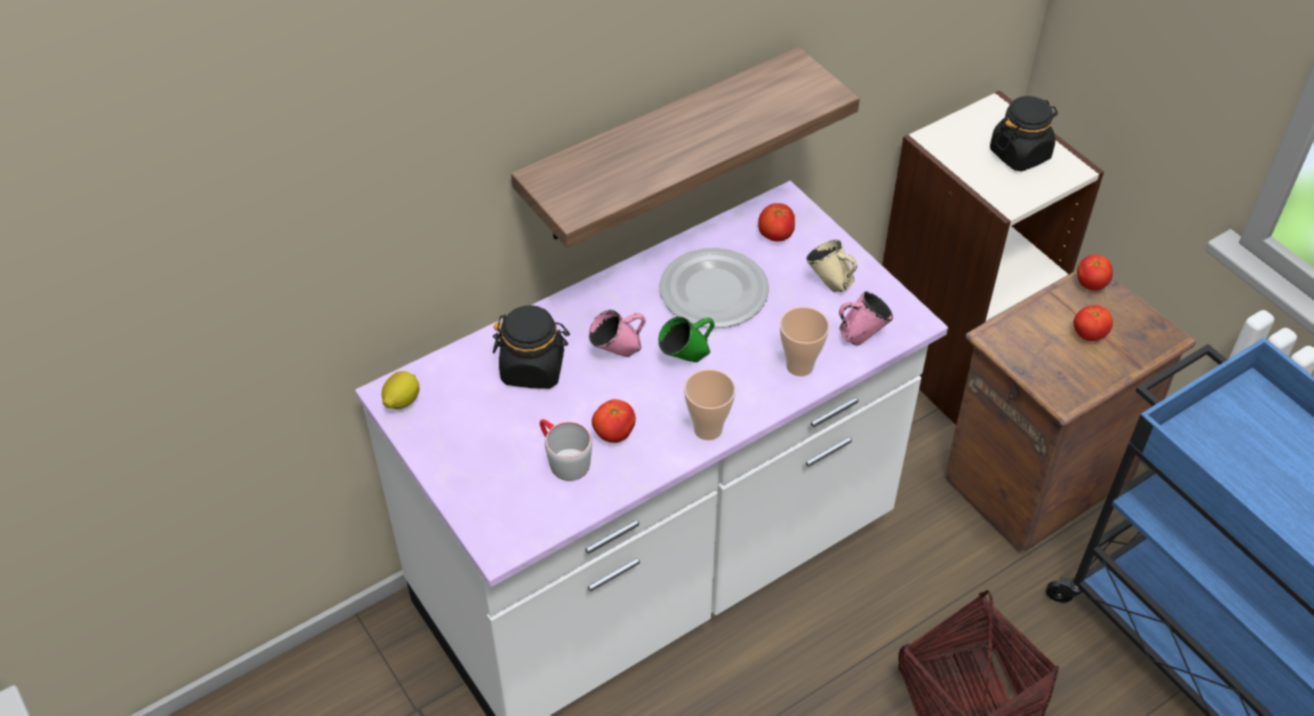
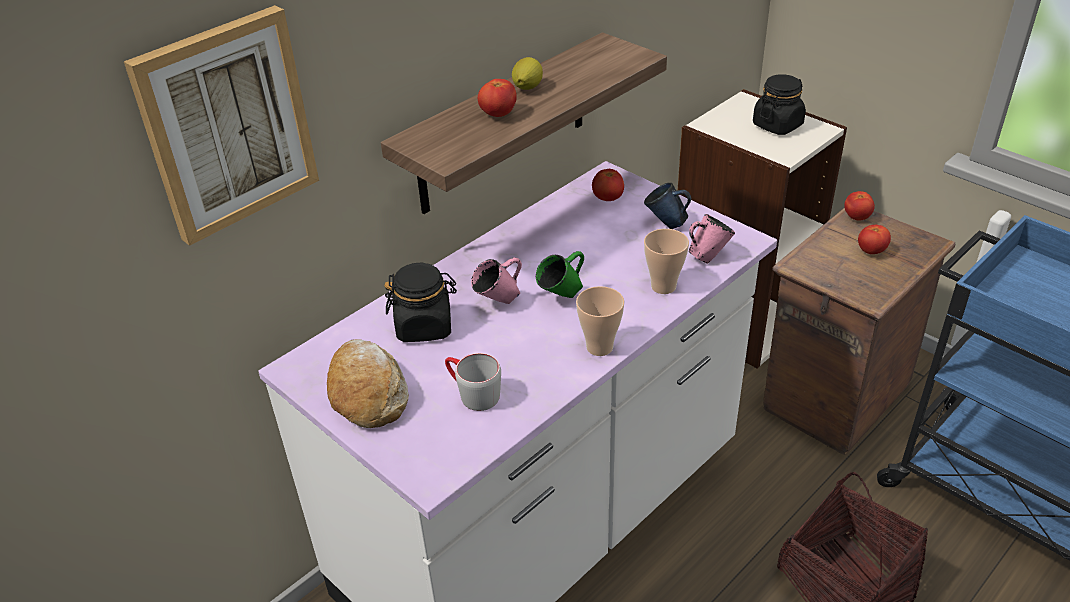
camera: 10 degrees left, 10 degrees down
lemon [382,371,419,409] -> lemon moved to [512,57,543,90]
tomato [592,399,636,443] -> tomato moved to [478,79,517,117]
plate [659,248,769,328] -> none
beige mug [806,240,857,292] -> blue mug [644,182,691,229]
none -> picture [124,5,319,246]
none -> bread [327,339,409,428]

